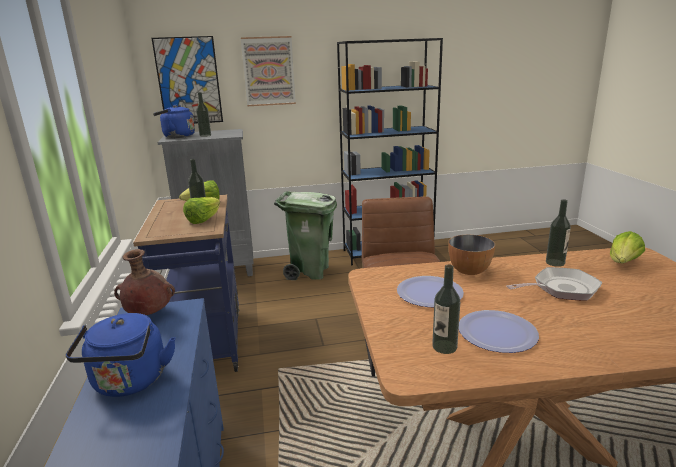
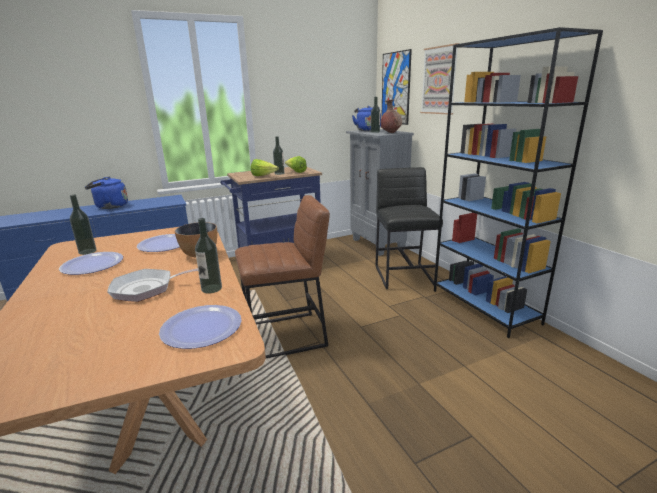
camera: 75 degrees right, 0 degrees up
brown vase [114,249,175,315] -> brown vase moved to [381,99,402,133]
green trash can [274,191,337,280] -> black chair [375,167,443,289]
frying pan [506,267,602,301] -> frying pan turned 105 degrees clockwise [107,268,198,302]
lettuce [610,231,645,264] -> plate [159,305,242,349]

